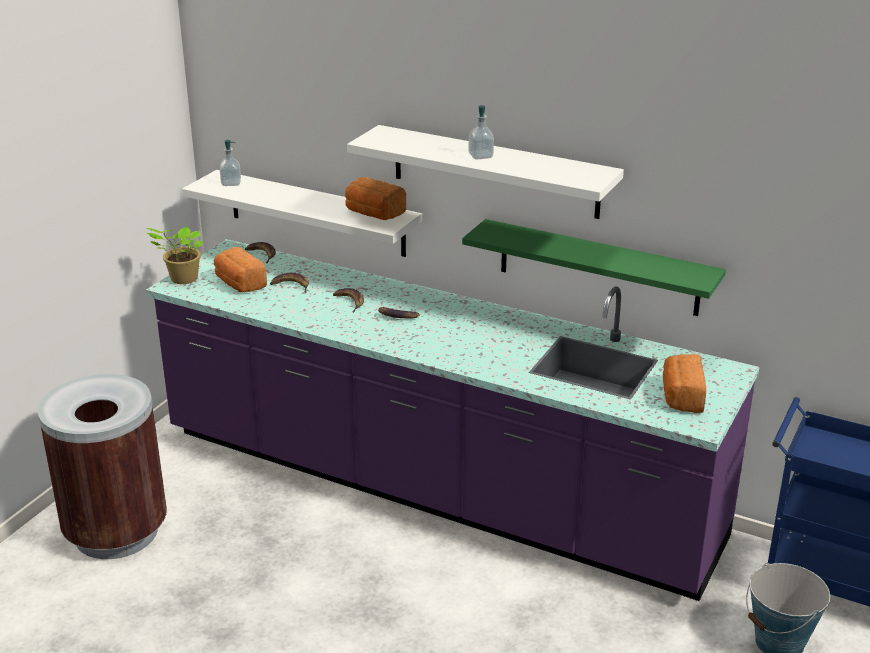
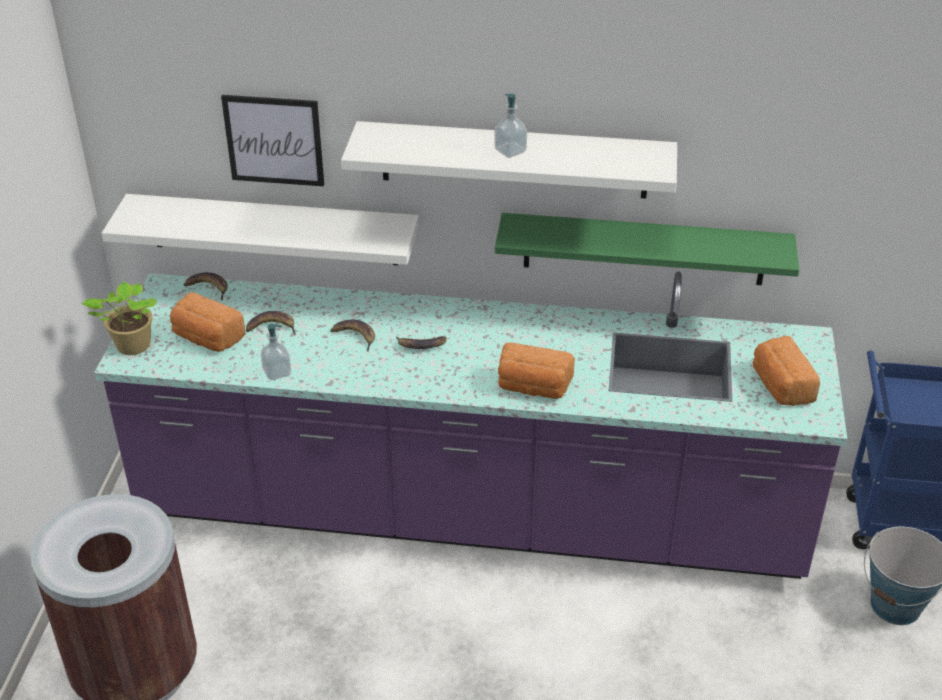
camera: 20 degrees left, 10 degrees up
soap dispenser [220,140,241,186] -> soap dispenser moved to [261,324,291,380]
bread [345,177,406,220] -> bread moved to [498,343,575,399]
none -> picture [221,95,324,186]

